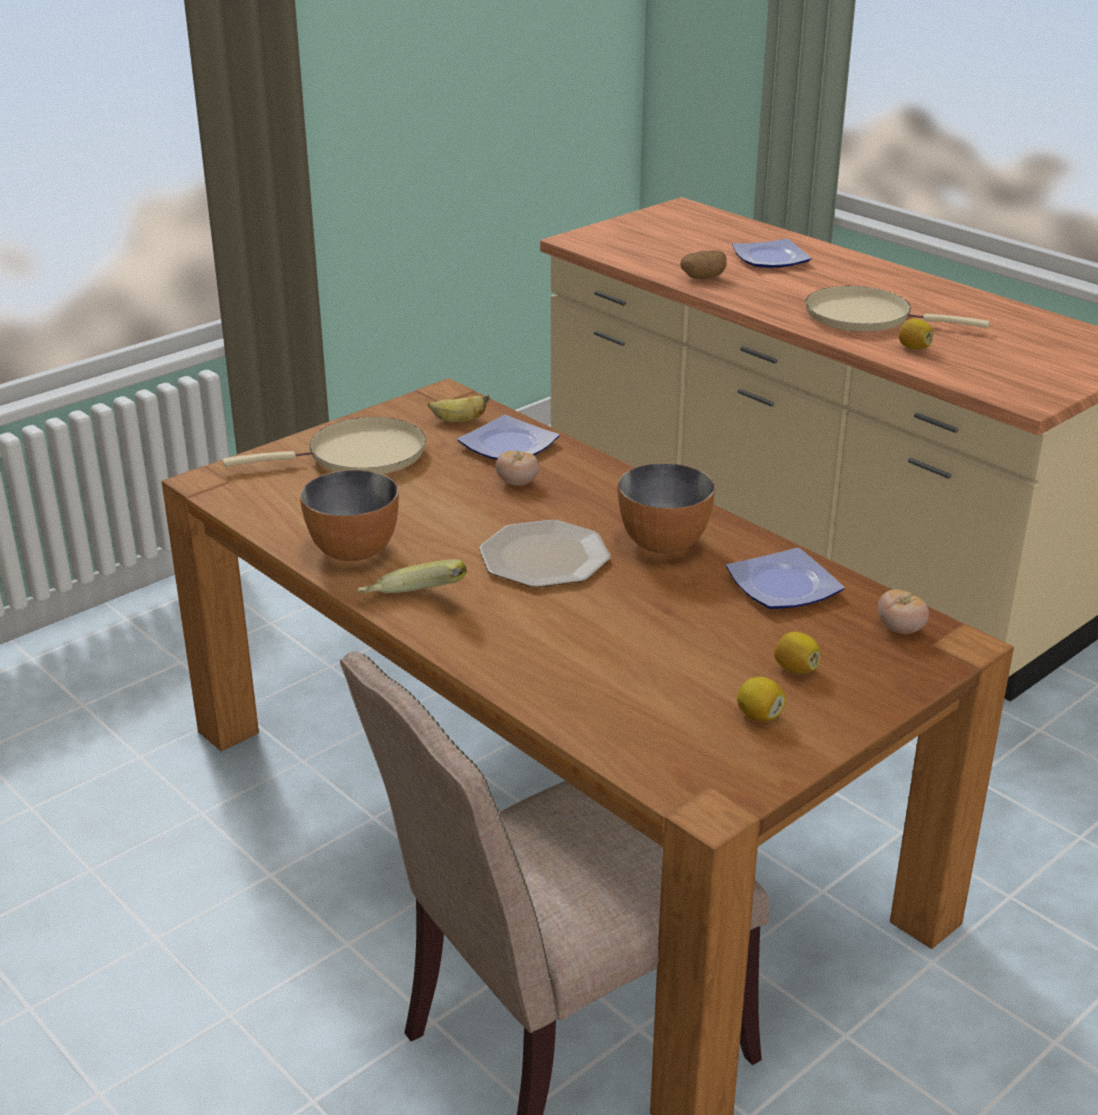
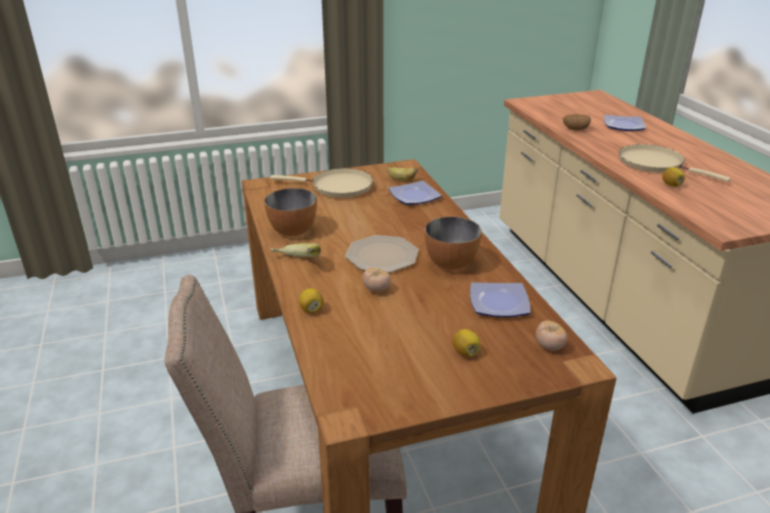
camera: 25 degrees right, 0 degrees up
tomato [496,450,539,486] -> tomato moved to [362,268,391,292]
lemon [737,677,786,722] -> lemon moved to [299,288,324,313]

